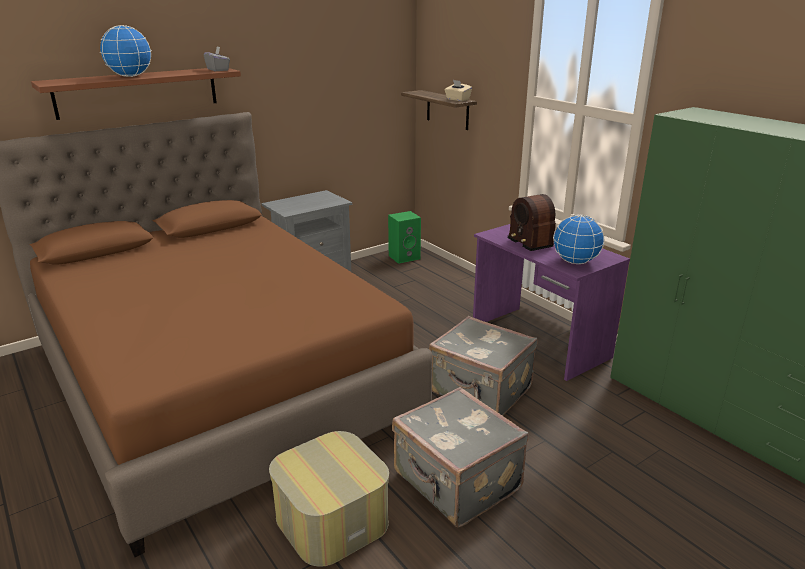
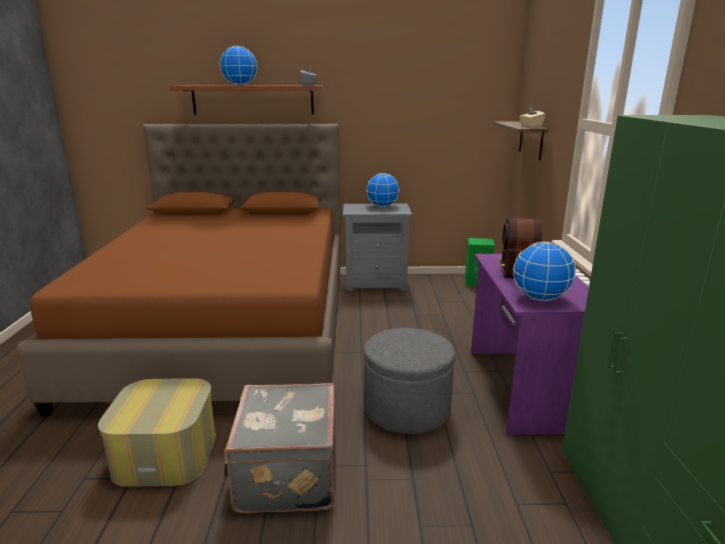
camera: 35 degrees right, 5 degrees down
grey suitcase [429,316,537,416] -> grey ottoman [364,328,455,434]
none -> globe [366,173,400,207]

